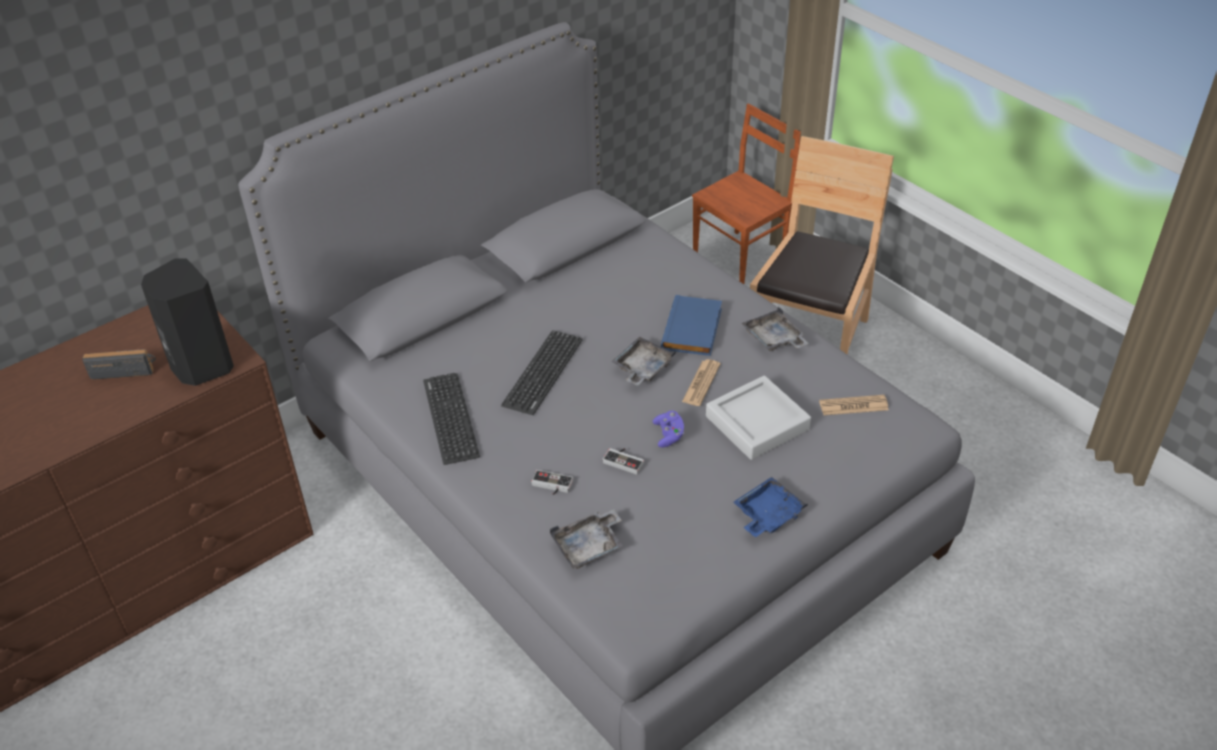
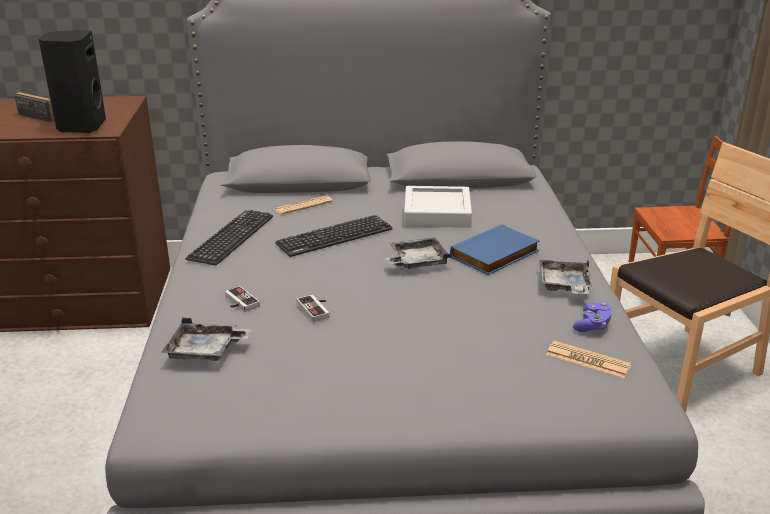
camera: 35 degrees right, 15 degrees down
purple game controller [652,411,684,448] -> purple game controller moved to [573,302,612,332]
newspaper [682,359,721,406] -> newspaper moved to [275,195,332,215]
grey tray [706,375,811,460] -> grey tray moved to [404,186,472,228]
blue tray [733,477,808,537] -> none

